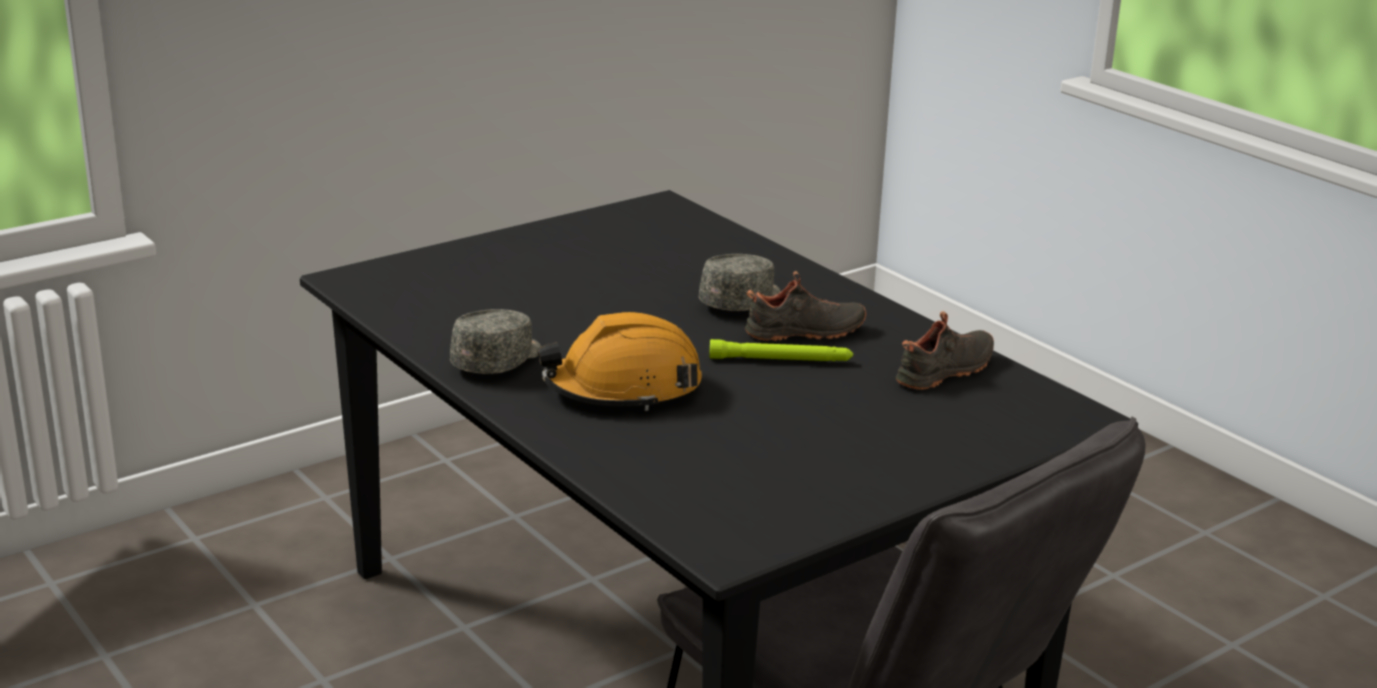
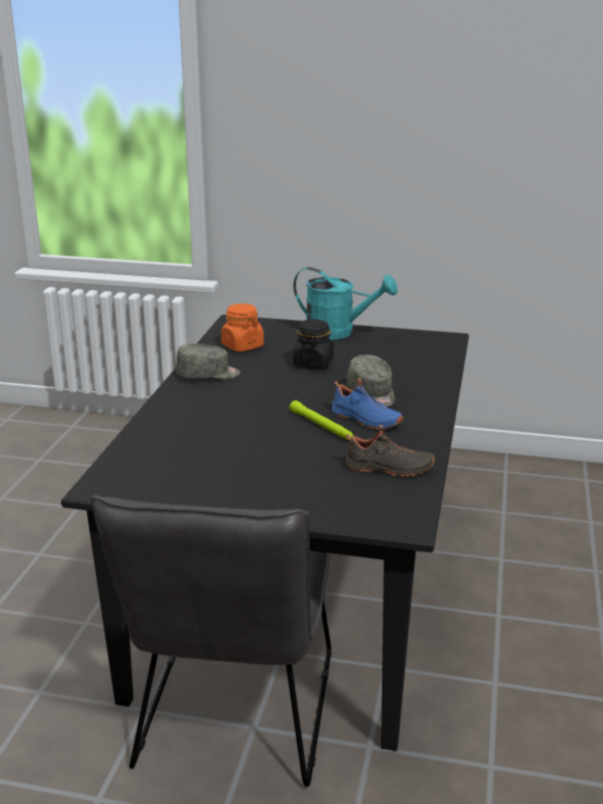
camera: 50 degrees right, 0 degrees up
orange hard hat [538,312,702,411] -> none
grey cap [699,254,781,311] -> grey cap turned 75 degrees clockwise [347,355,395,407]
black shoe [745,271,866,341] -> blue shoe [332,378,403,430]
none -> orange jar [221,304,264,352]
none -> turquoise watering can [293,267,398,340]
none -> black jar [293,319,334,369]

